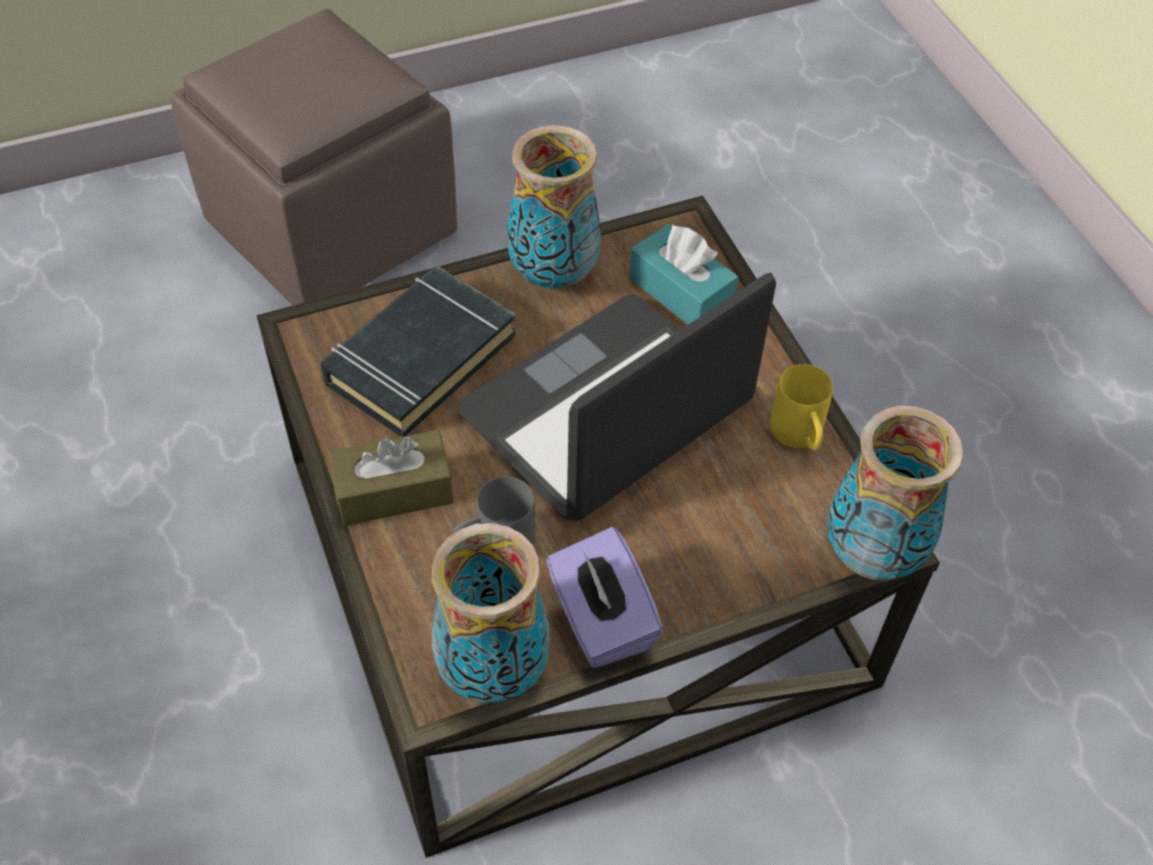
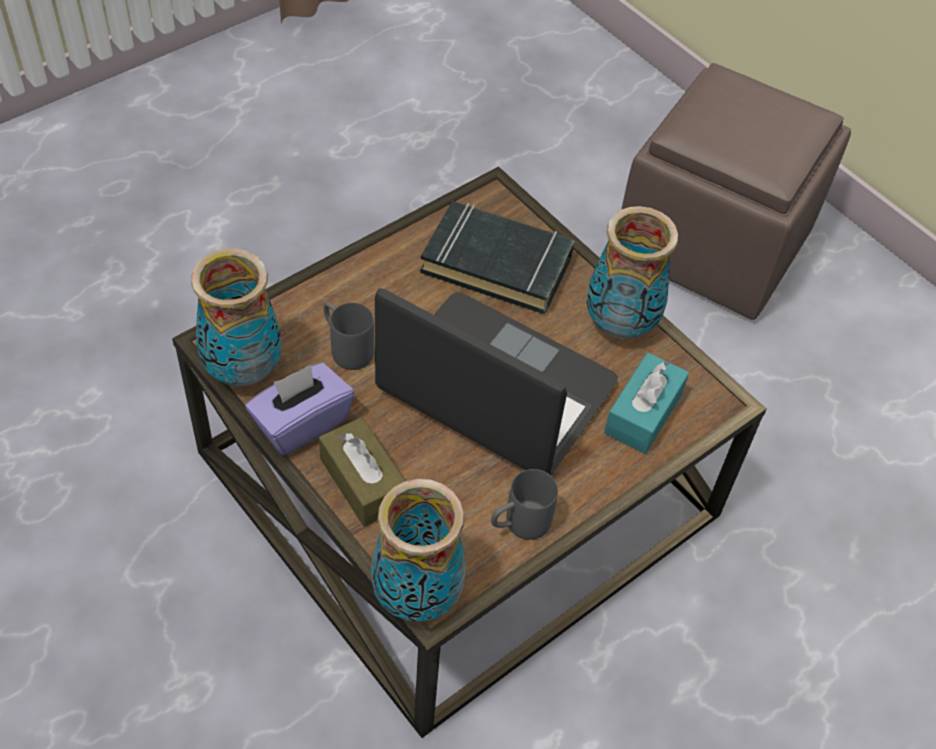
camera: 70 degrees right, 0 degrees up
brown tissue box [329,430,454,526] -> brown tissue box moved to [319,417,405,527]
yellow mug [770,364,833,450] -> grey mug [491,469,558,540]

